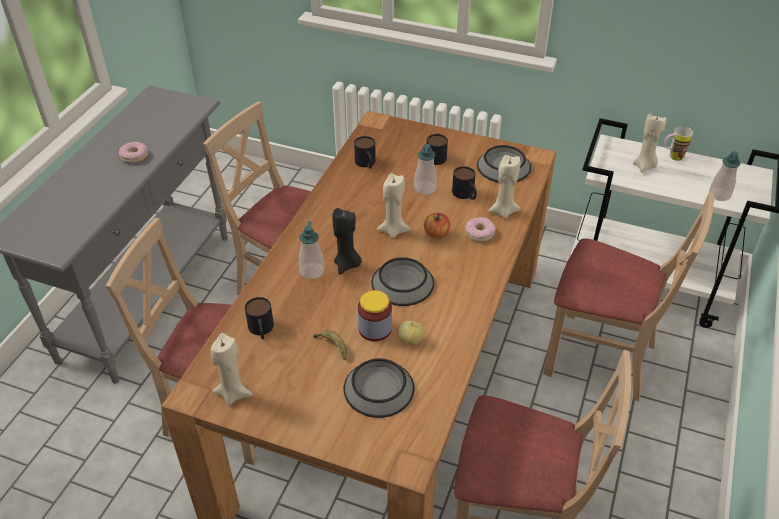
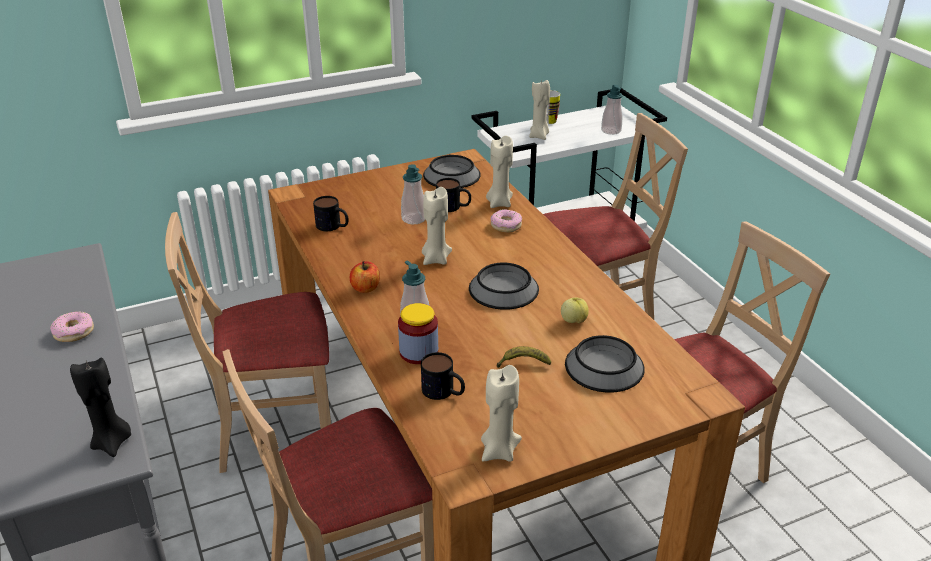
camera: 45 degrees left, 10 degrees down
black candle [332,208,362,275] -> black candle moved to [70,358,131,457]
jar [358,290,392,342] -> jar moved to [398,303,438,364]
apple [424,213,450,239] -> apple moved to [350,261,380,293]
mug [427,133,448,165] -> none

